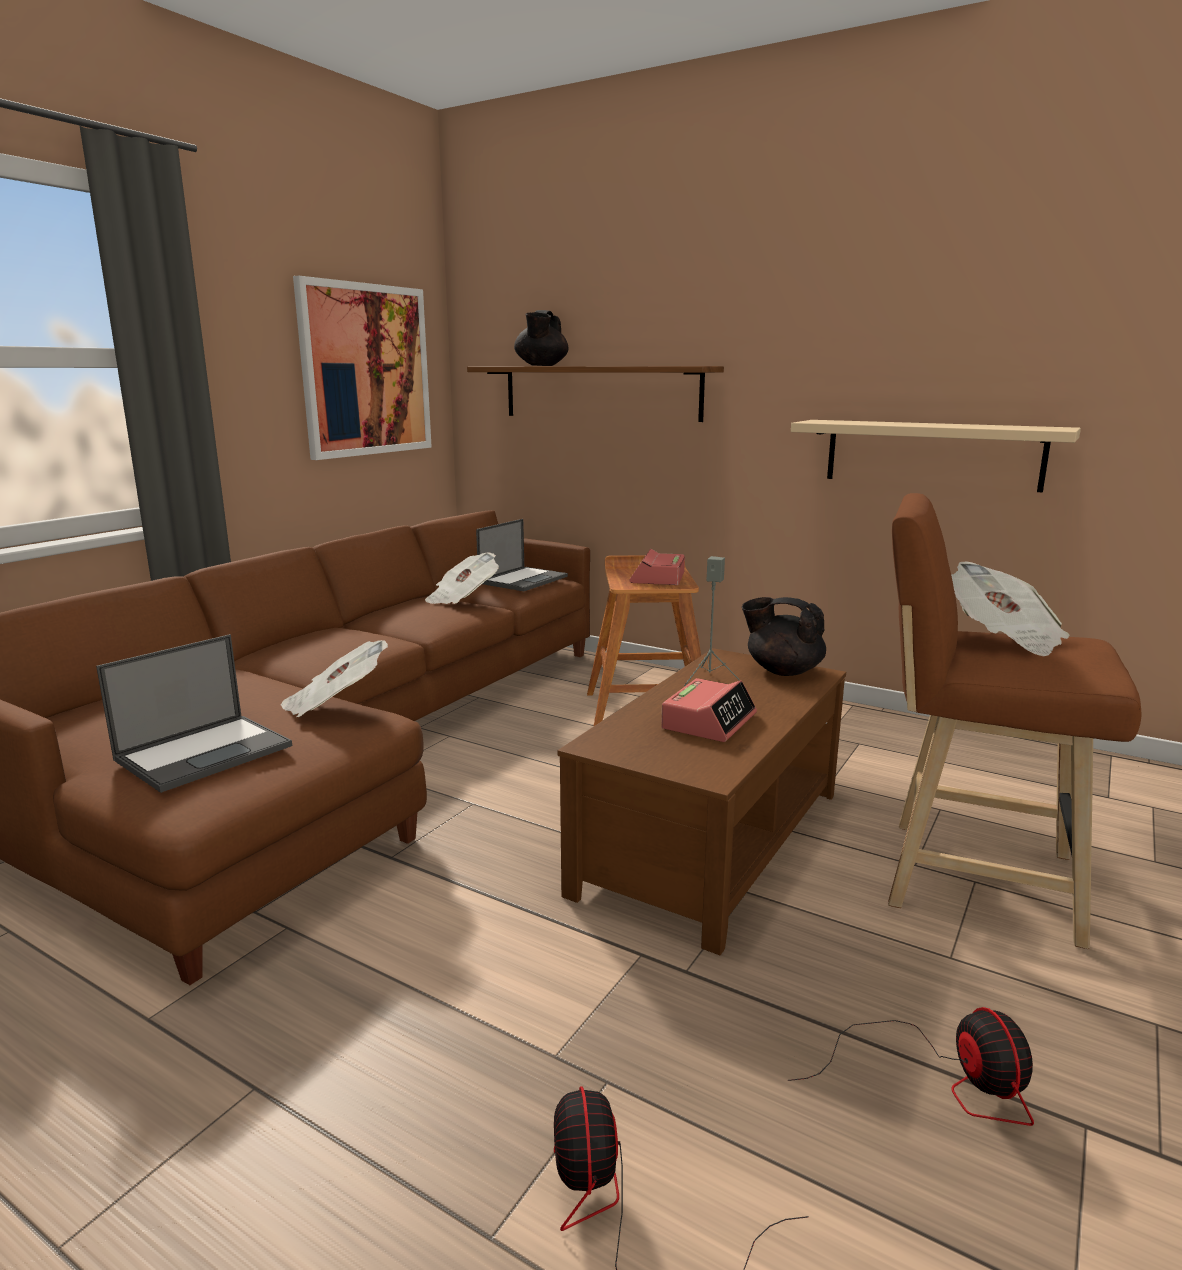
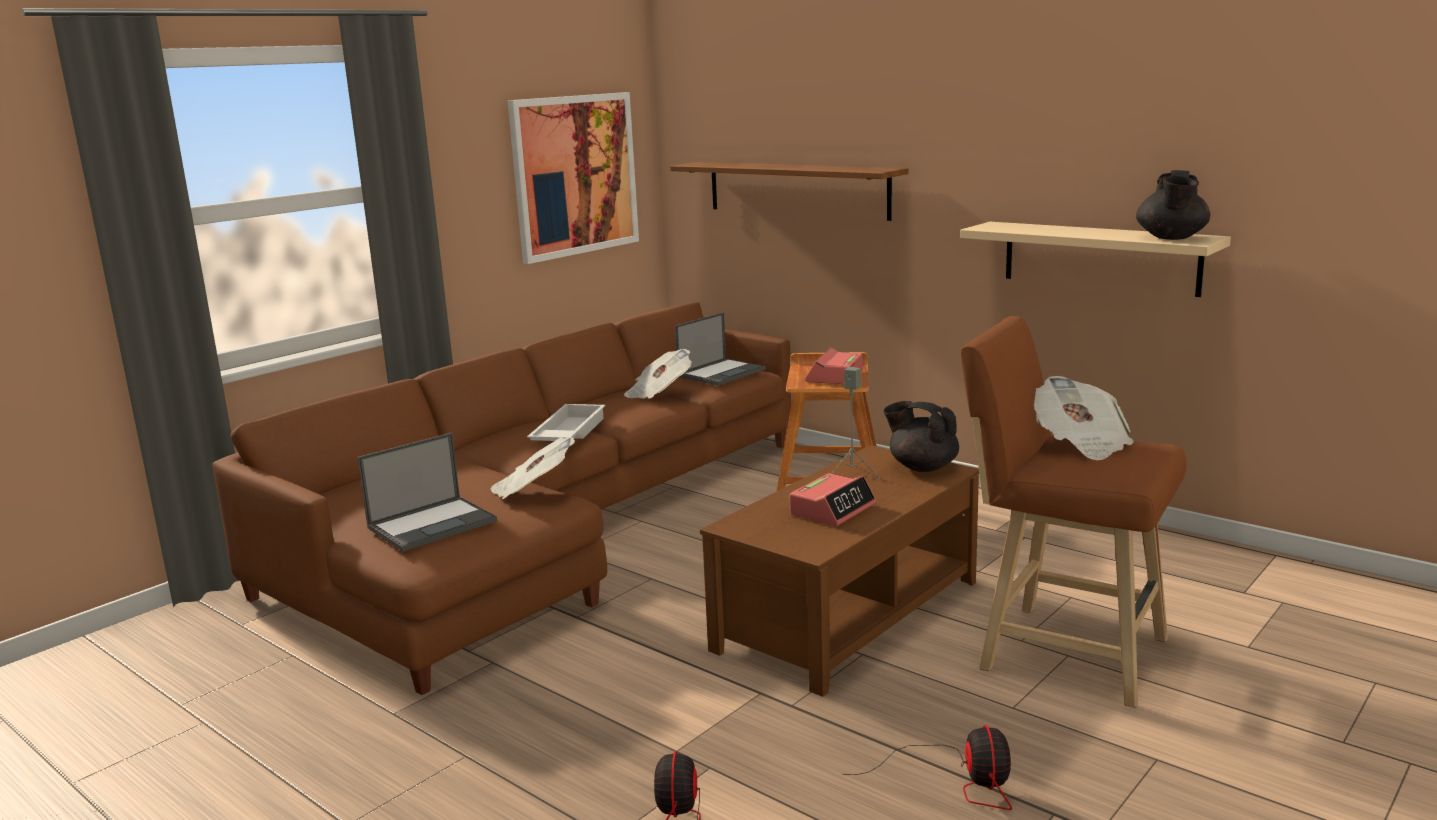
camera: 10 degrees right, 0 degrees up
black teapot [514,310,568,366] -> black teapot moved to [1136,170,1210,240]
none -> white tray [527,404,605,441]

